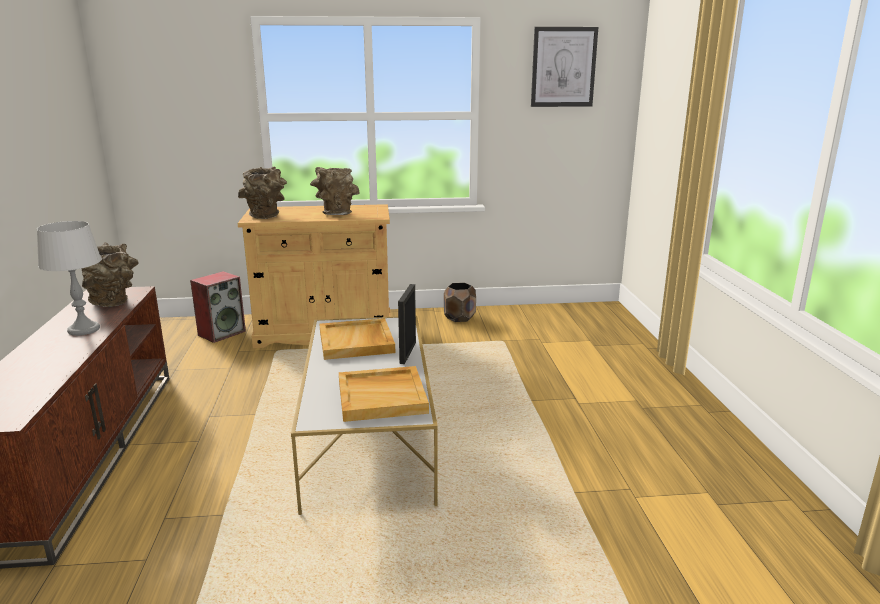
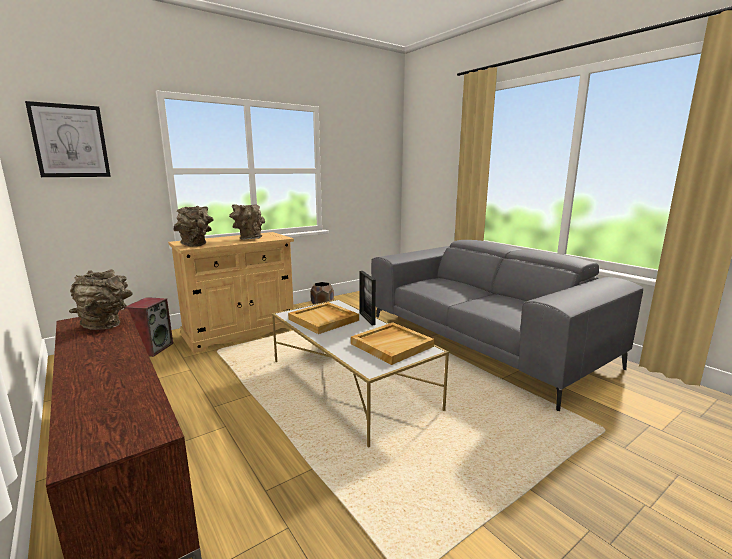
camera: 30 degrees left, 5 degrees down
grey table lamp [37,221,102,336] -> none
picture [531,27,598,107] -> picture moved to [25,101,111,177]
none -> grey sofa [371,240,643,411]

